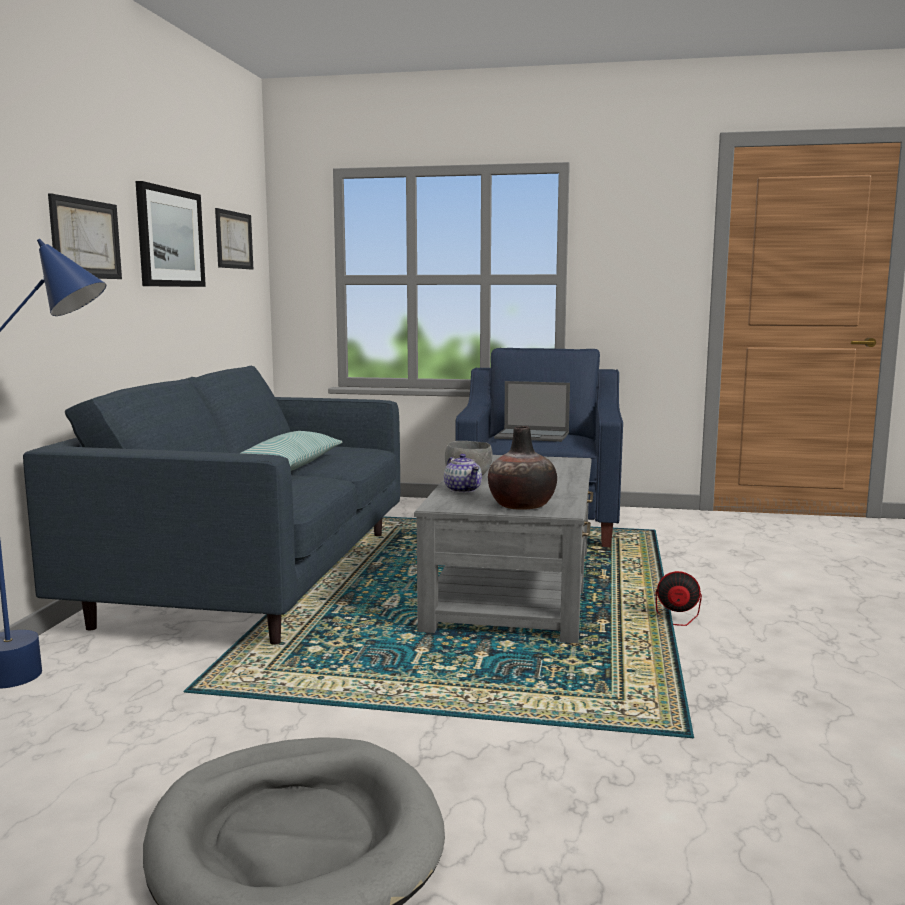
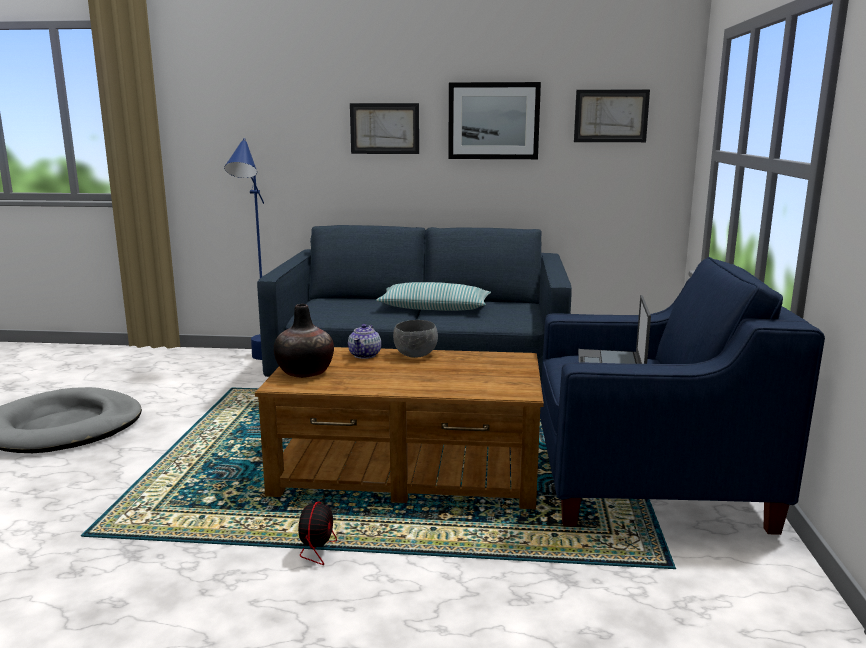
camera: 85 degrees right, 5 degrees up
grey coffee table [414,455,593,643] -> brown coffee table [255,347,544,509]
teapot [444,454,482,493] -> teapot turned 45 degrees counterclockwise [348,324,381,359]

